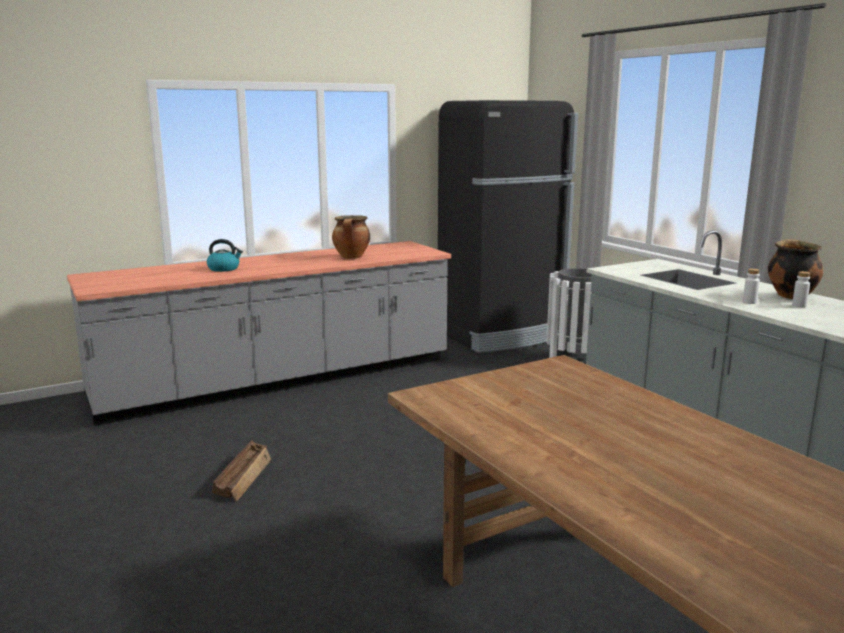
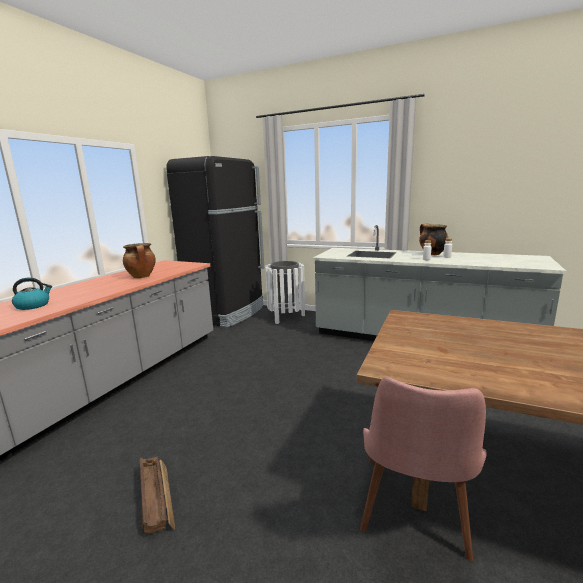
camera: 35 degrees left, 0 degrees up
none -> pink chair [360,377,487,561]

